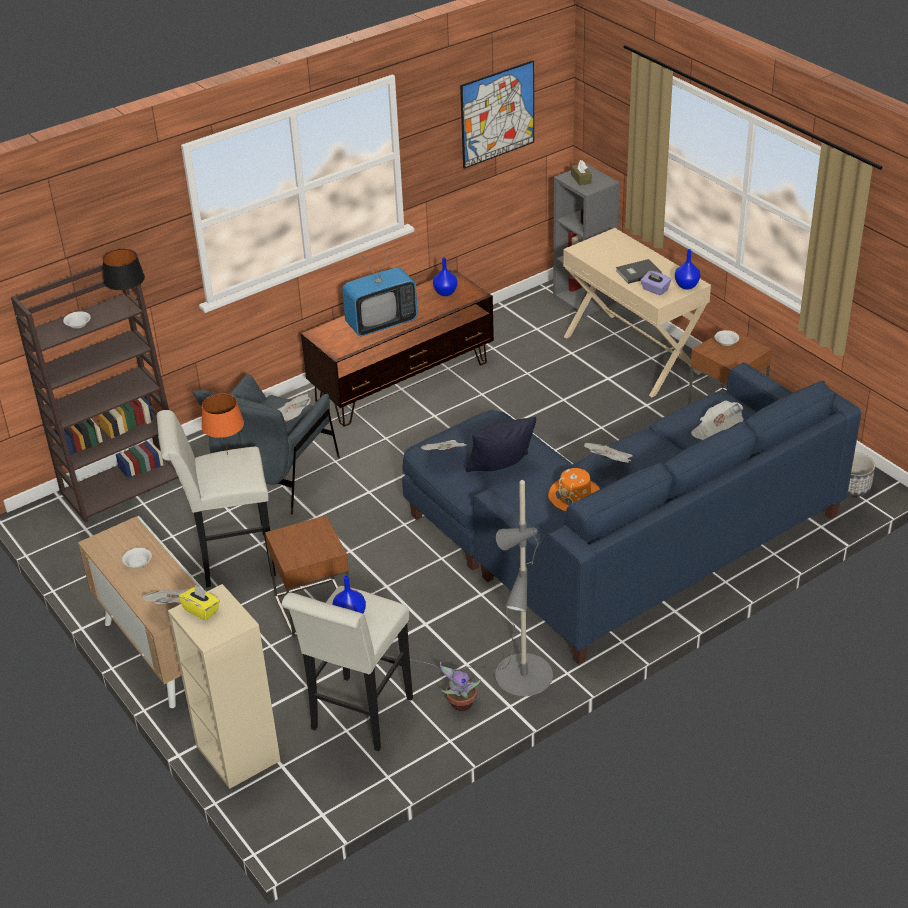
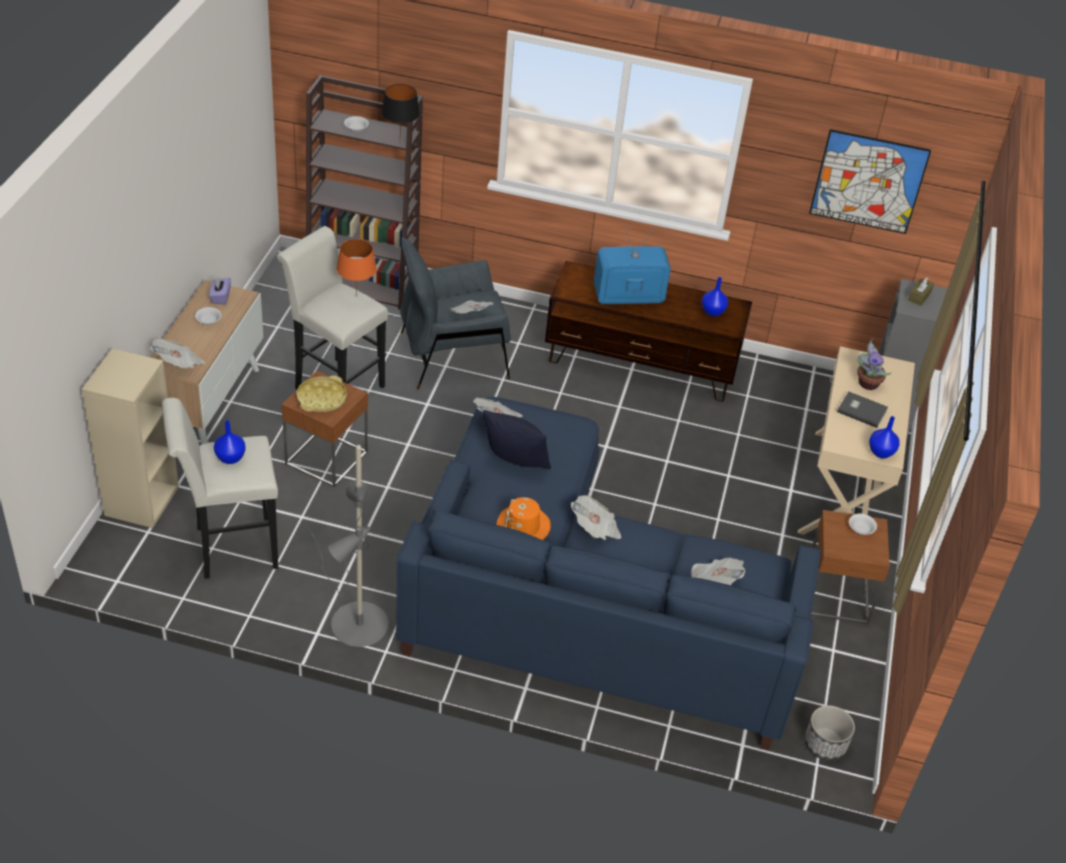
camera: 45 degrees right, 5 degrees up
yellow tissue box [179,585,220,620] -> none
television [342,249,418,336] -> television turned 150 degrees clockwise [594,227,671,304]
potted plant [440,661,481,711] -> potted plant moved to [857,338,891,390]
purple tissue box [641,271,671,295] -> purple tissue box moved to [209,277,231,305]
none -> yellow tray [297,376,347,412]

